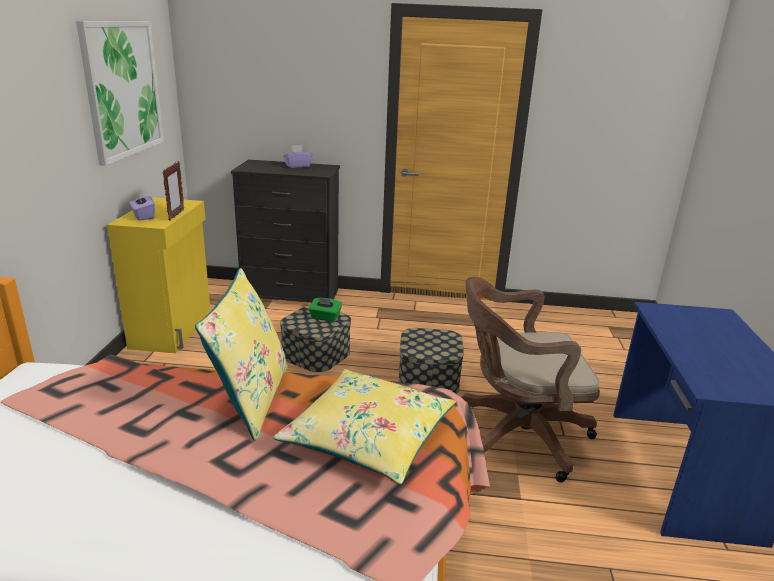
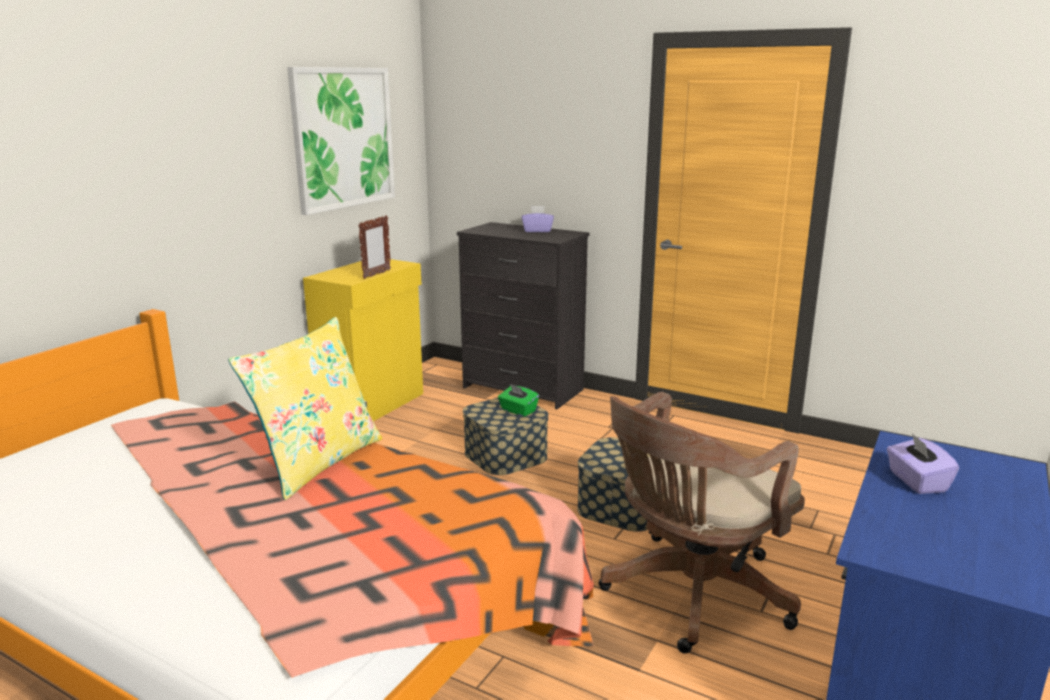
camera: 25 degrees right, 5 degrees down
purple tissue box [129,192,155,220] -> purple tissue box moved to [887,433,959,494]
yellow pillow [273,369,456,485] -> none
brown office chair [461,277,600,482] -> brown office chair turned 60 degrees counterclockwise [599,392,805,653]

